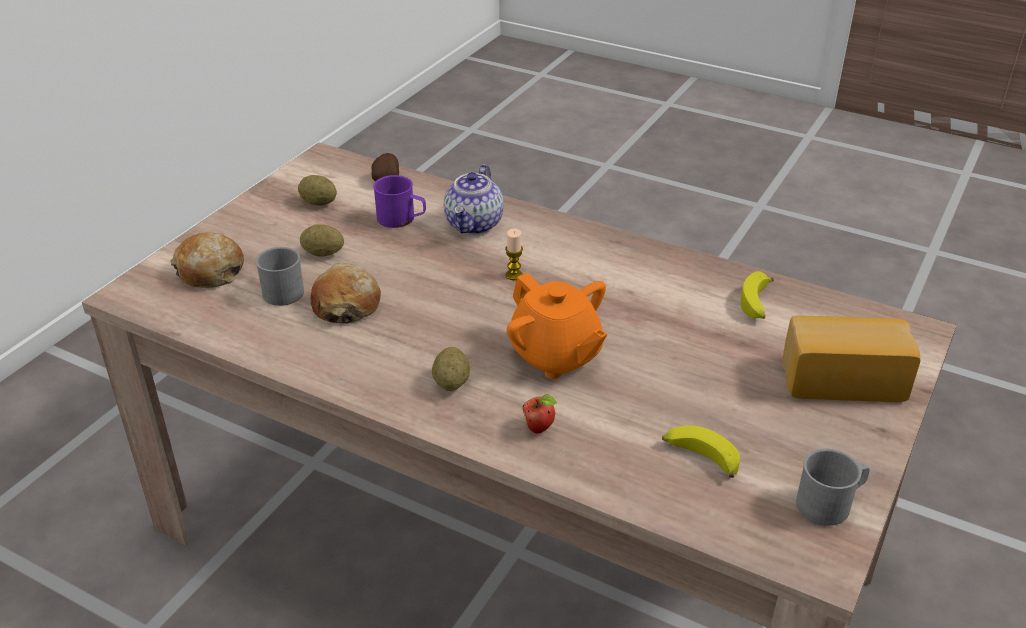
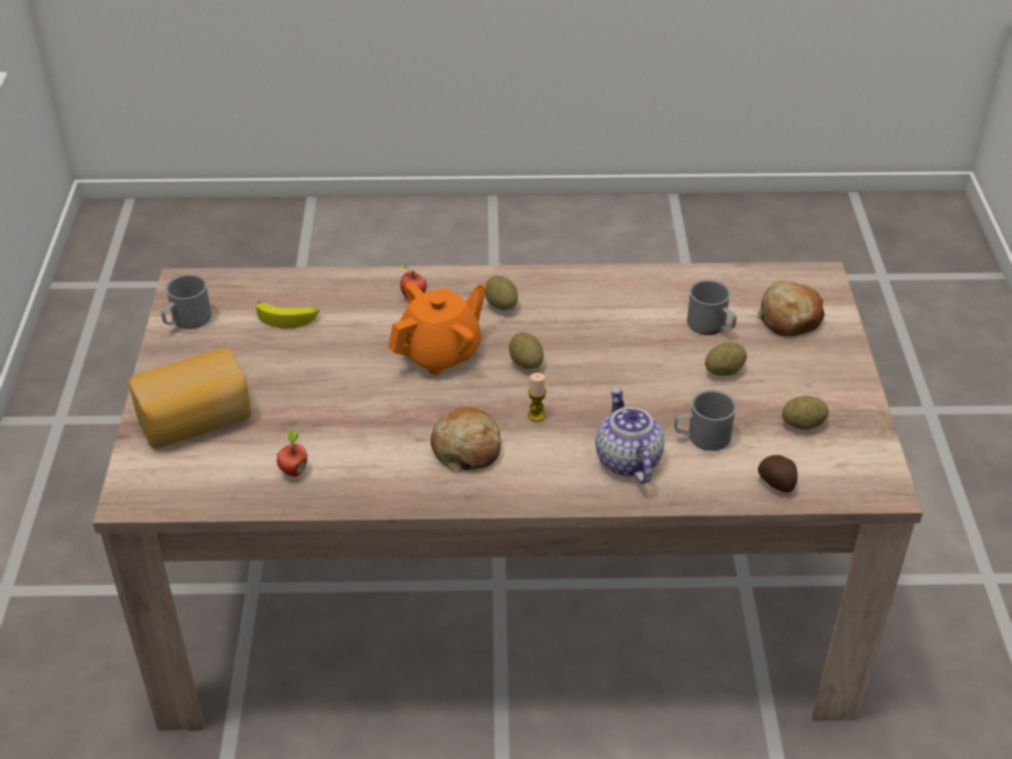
camera: 150 degrees right, 5 degrees up
bread [311,263,381,324] -> bread moved to [430,407,501,472]
purple mug [373,175,426,228] -> grey mug [674,390,737,451]
orange teapot [507,273,607,379] -> orange teapot turned 120 degrees clockwise [388,282,486,375]
banana [741,271,774,319] -> apple [277,428,307,477]
none -> potato [509,332,543,369]

